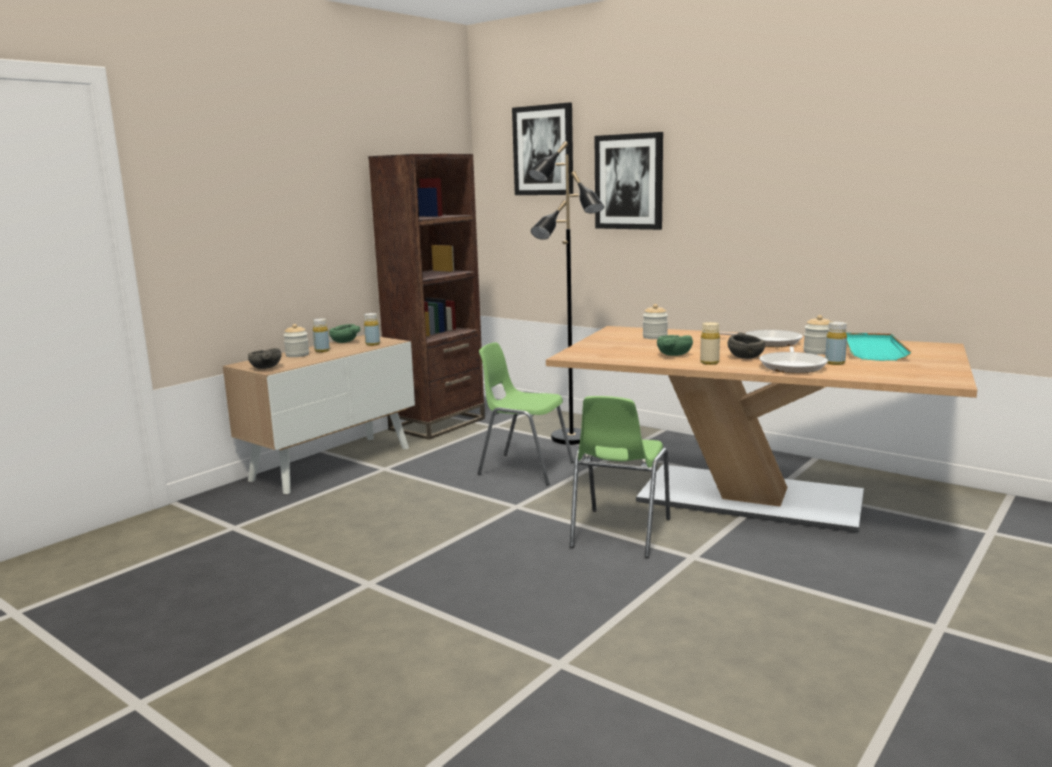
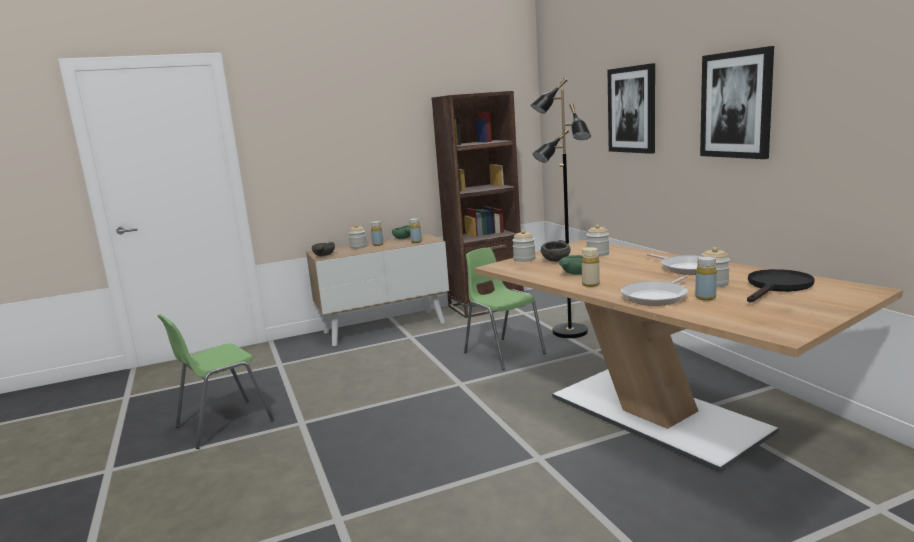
camera: 30 degrees right, 0 degrees up
picture [512,103,573,195] -> picture moved to [700,46,774,159]
green chair [570,396,670,558] -> green chair moved to [157,314,274,449]
grey bowl [728,332,765,359] -> grey bowl moved to [541,240,570,262]
turquoise tray [846,333,911,361] -> black frying pan [747,269,815,303]
none -> jar [512,230,536,262]

